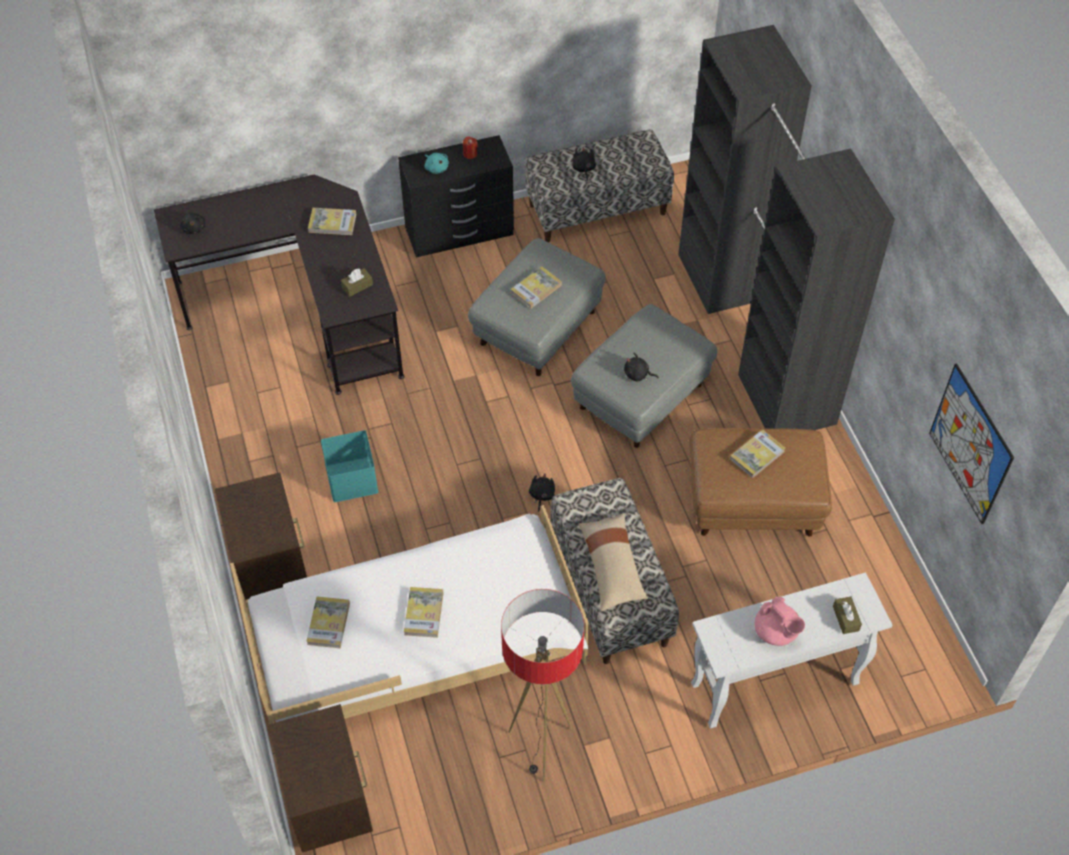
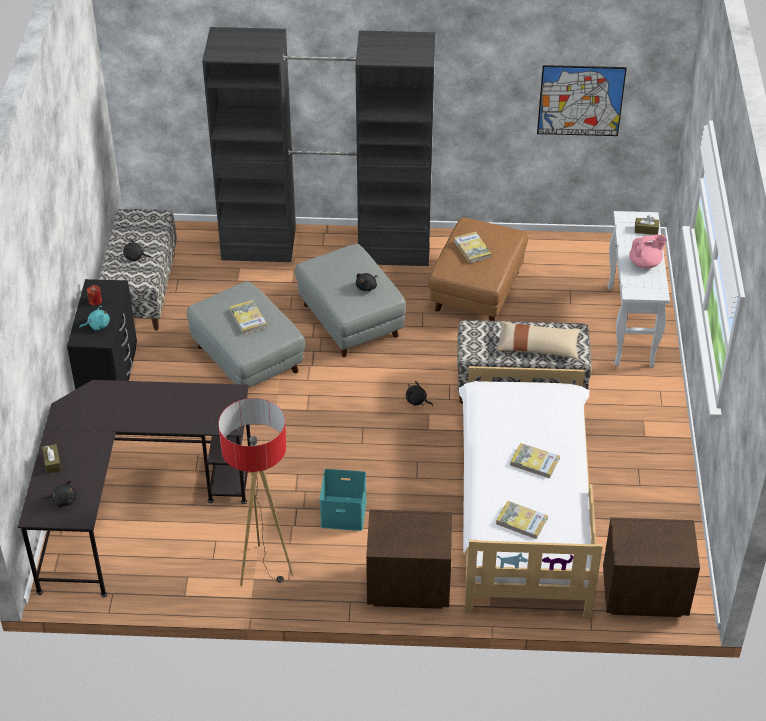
camera: 70 degrees left, 10 degrees down
book [308,208,356,235] -> none
brown tissue box [341,268,373,297] -> brown tissue box moved to [42,444,61,474]
floor lamp [501,589,584,782] -> floor lamp moved to [219,398,294,586]

